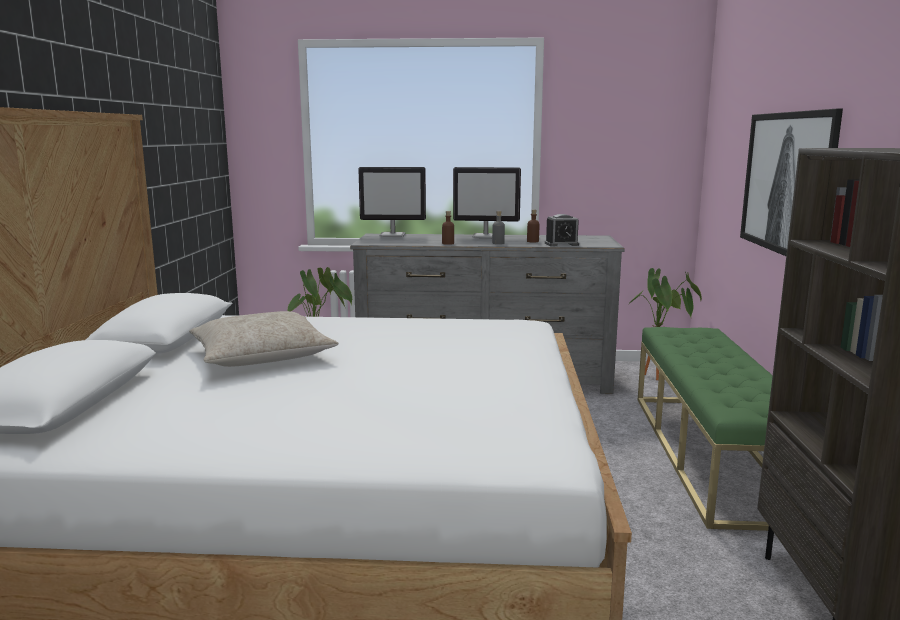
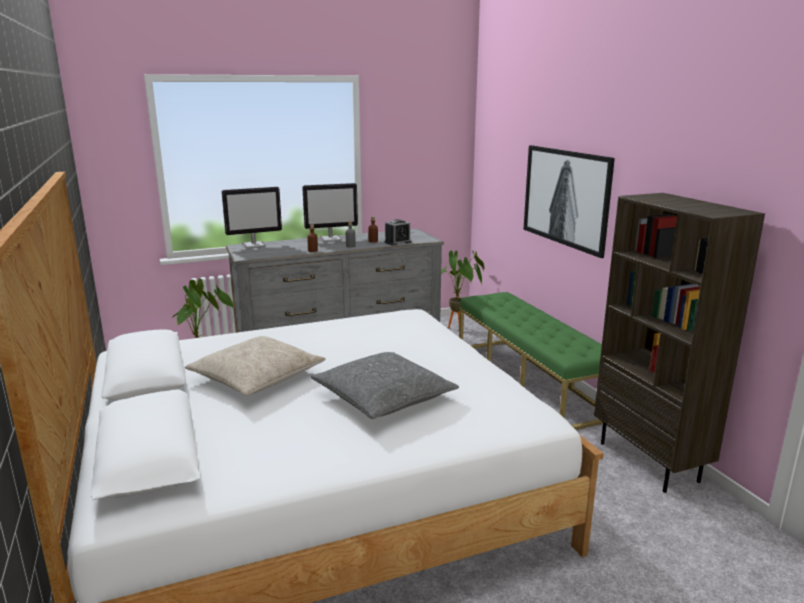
camera: 25 degrees left, 5 degrees up
none -> grey pillow [311,352,459,419]

